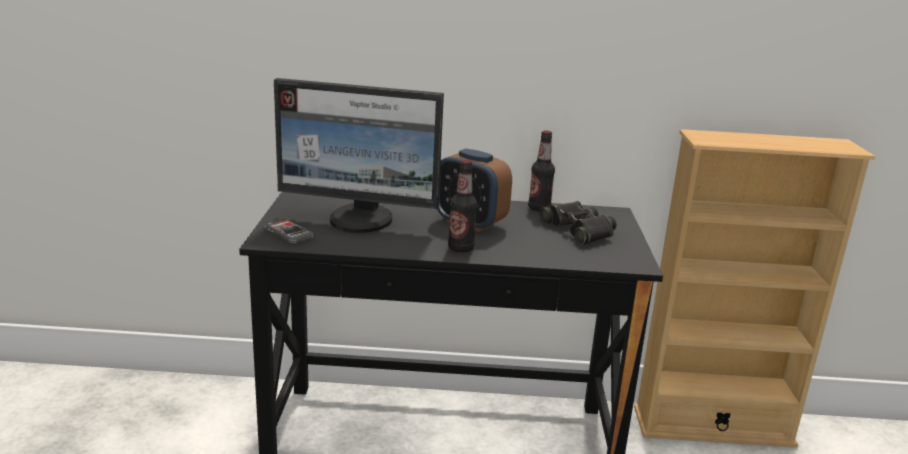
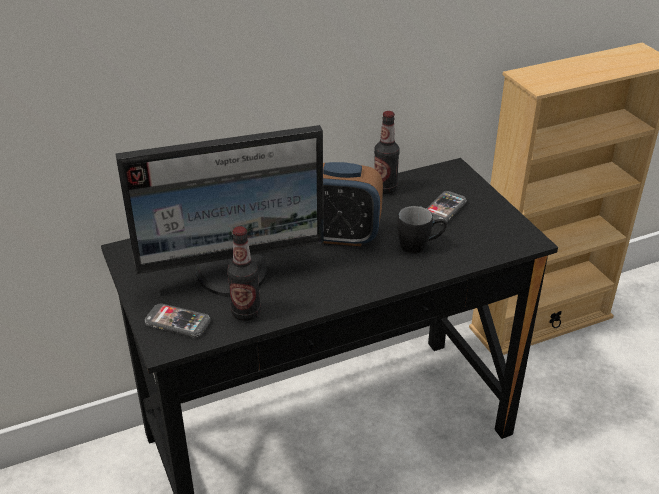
camera: 25 degrees left, 15 degrees up
bottle [448,160,477,252] -> bottle moved to [227,226,261,321]
black binoculars [539,201,617,245] -> phone [426,191,467,224]
none -> black mug [398,206,447,254]

